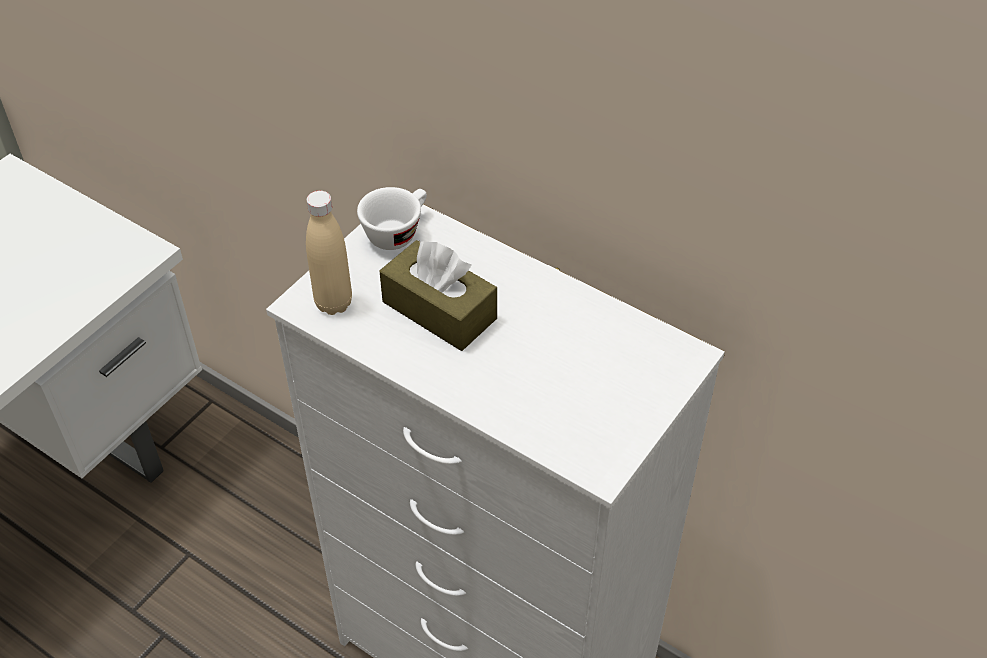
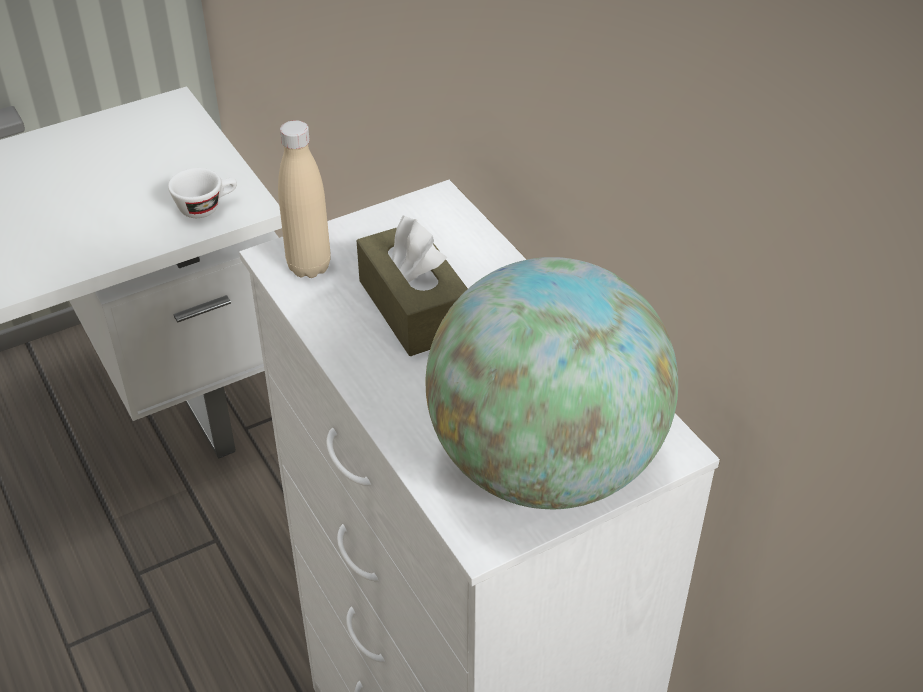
camera: 25 degrees right, 5 degrees down
white cup [357,187,427,250] -> white cup moved to [168,168,237,218]
none -> globe [425,257,678,509]

